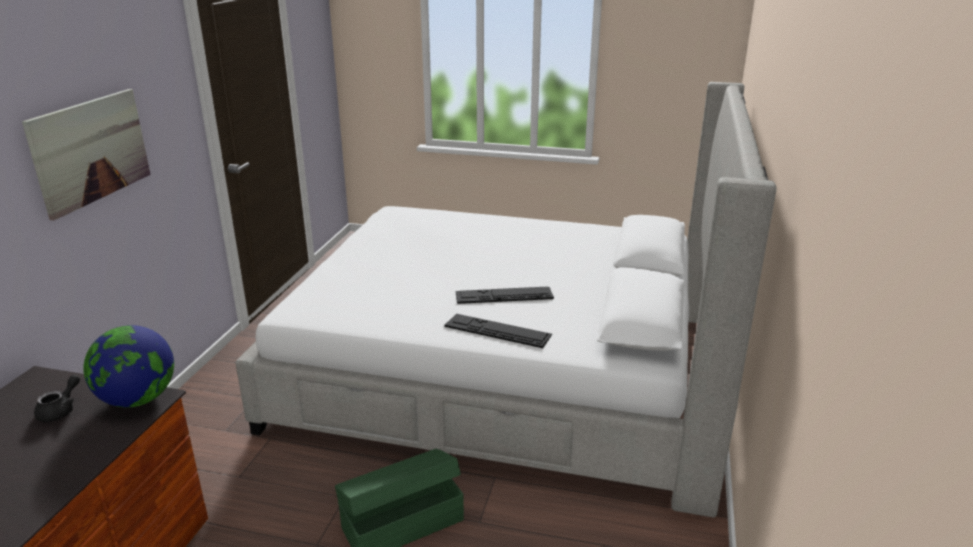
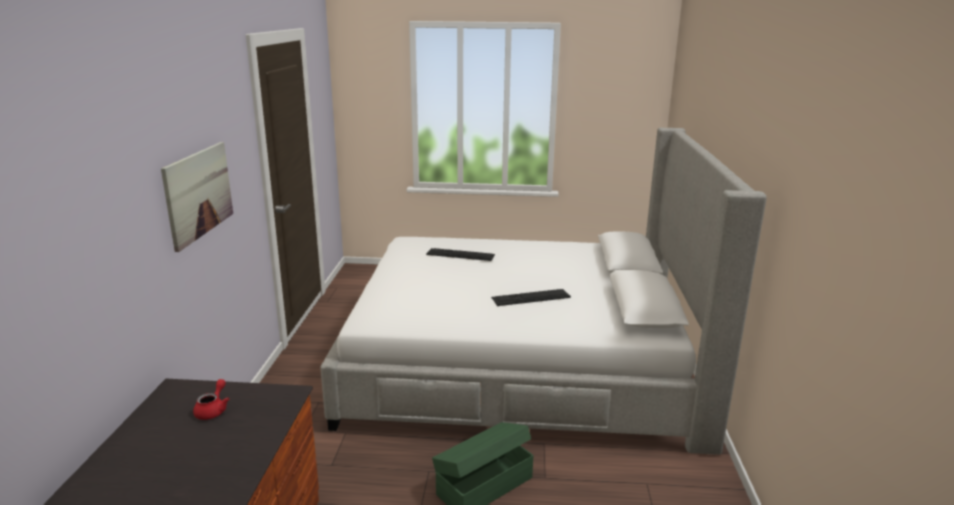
camera: 10 degrees left, 5 degrees down
black teapot [34,375,80,422] -> red teapot [193,379,229,420]
globe [83,325,174,407] -> none
keyboard [445,314,552,348] -> keyboard moved to [426,248,495,261]

